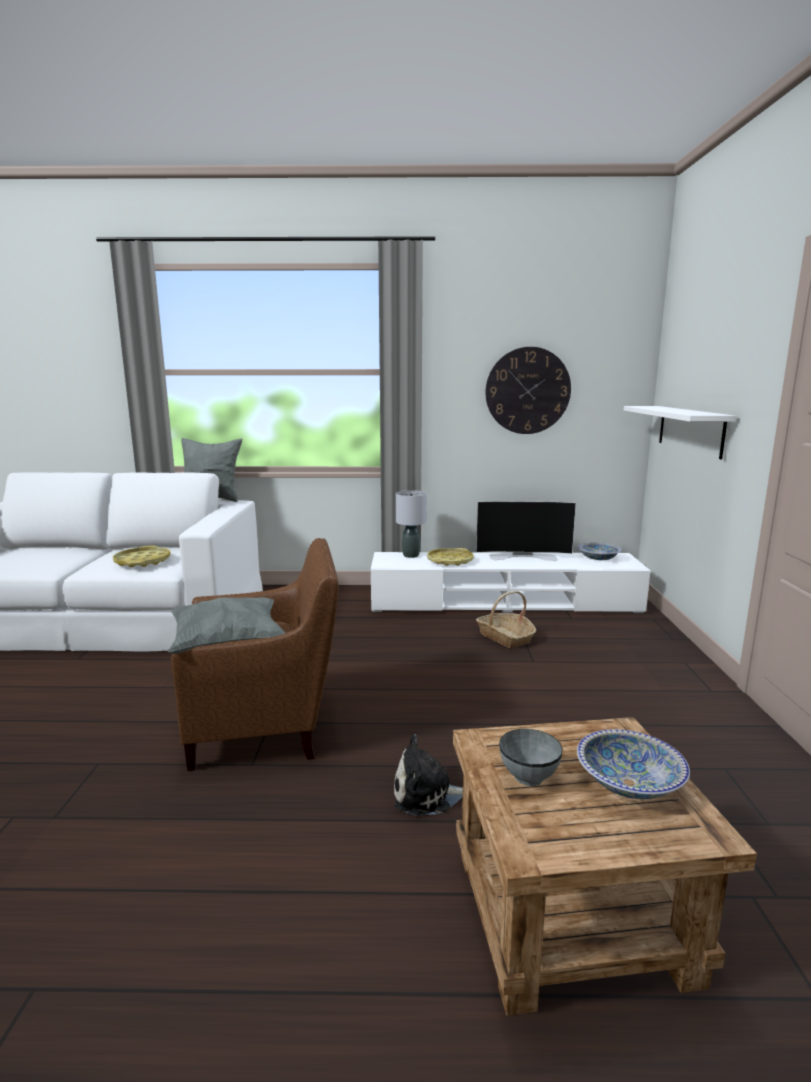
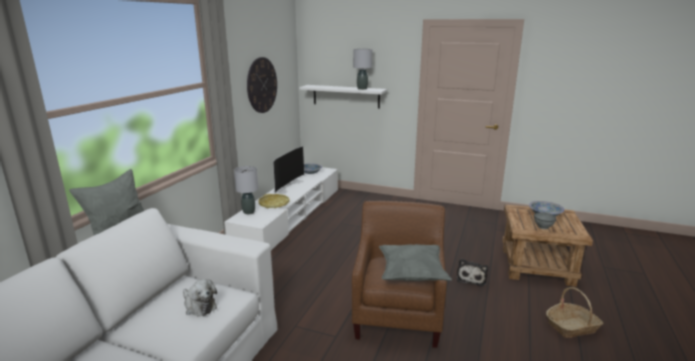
camera: 70 degrees left, 5 degrees up
yellow tray [113,545,171,568] -> plush toy [183,279,217,316]
basket [476,591,536,648] -> basket moved to [546,287,603,338]
none -> grey table lamp [353,49,372,90]

